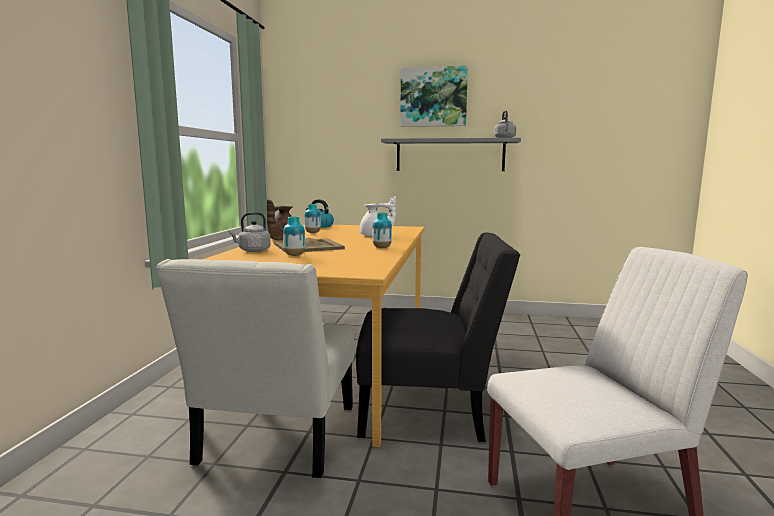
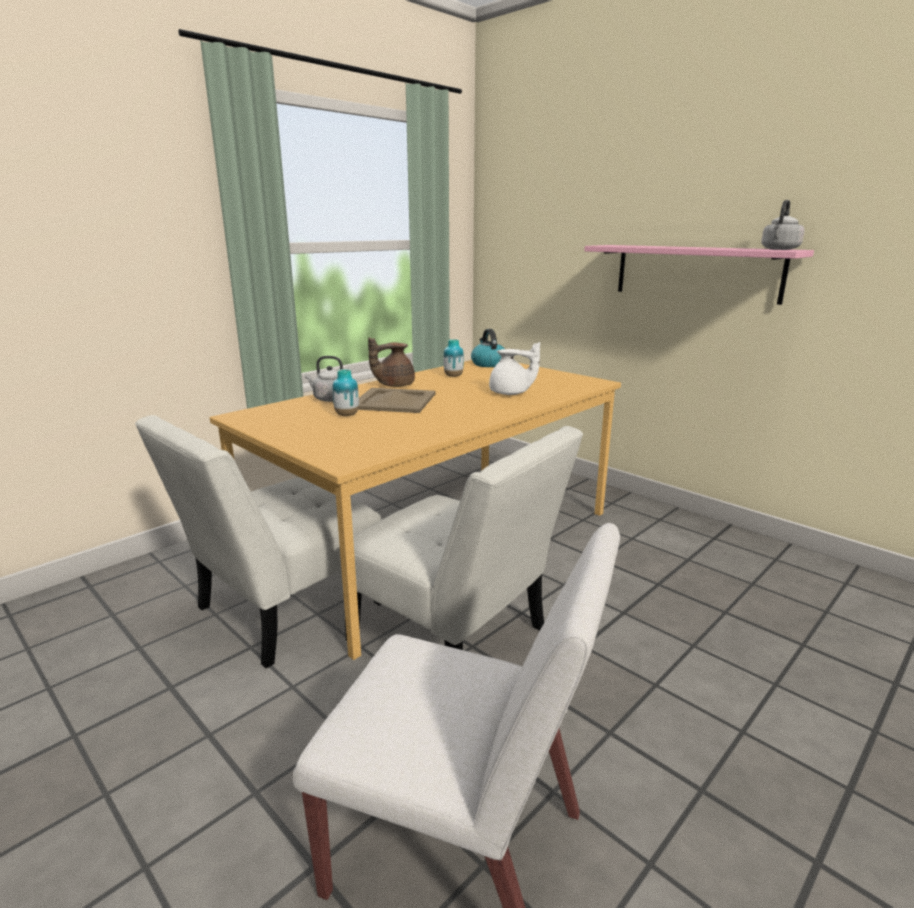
camera: 35 degrees right, 10 degrees up
black chair [356,233,520,442] -> white chair [338,426,583,650]
vase [372,212,392,248] -> none
grey shelf [381,138,521,171] -> pink shelf [584,245,814,305]
picture [400,66,468,127] -> none

